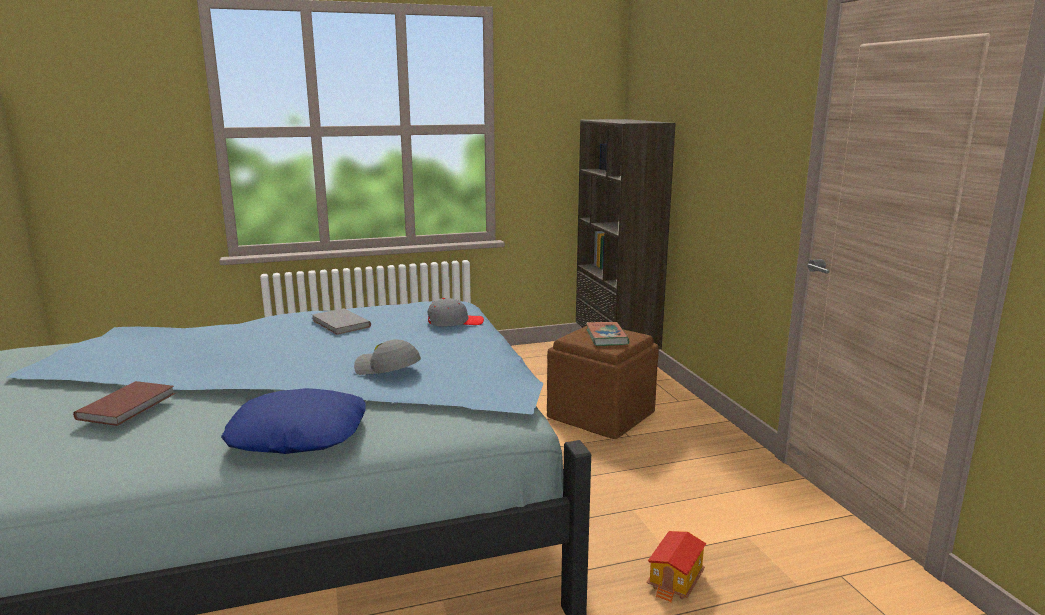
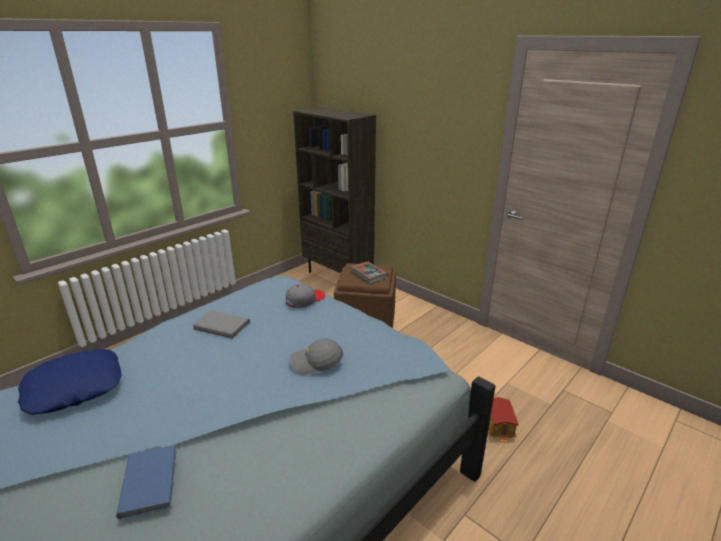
camera: 30 degrees left, 10 degrees up
brown book [73,381,175,426] -> blue book [116,445,176,519]
blue pillow [221,388,366,454] -> blue pillow moved to [18,349,122,415]

